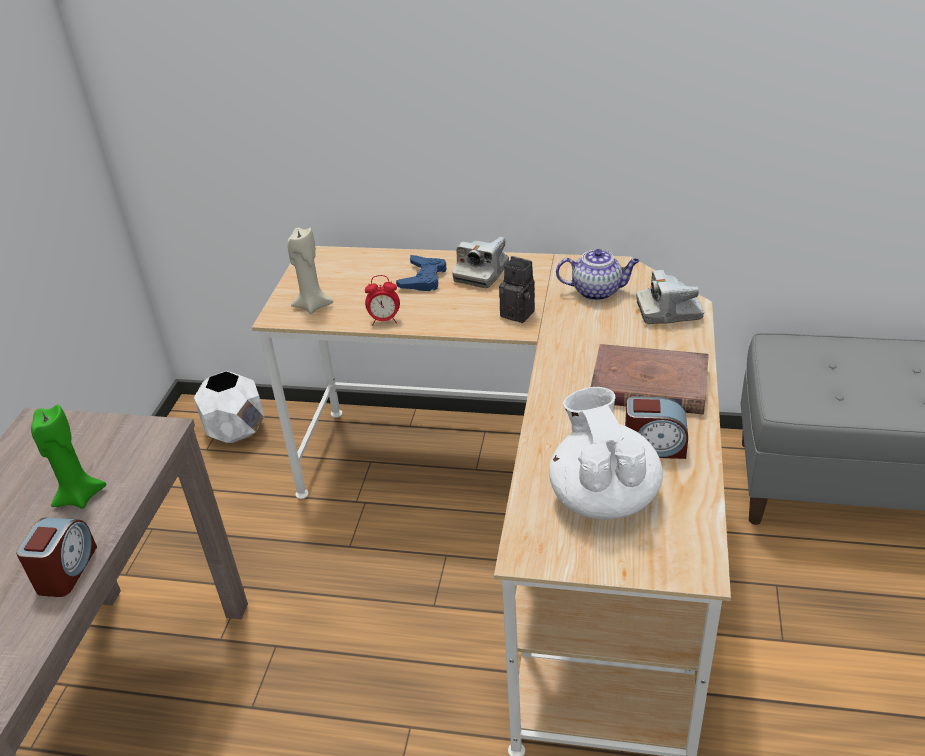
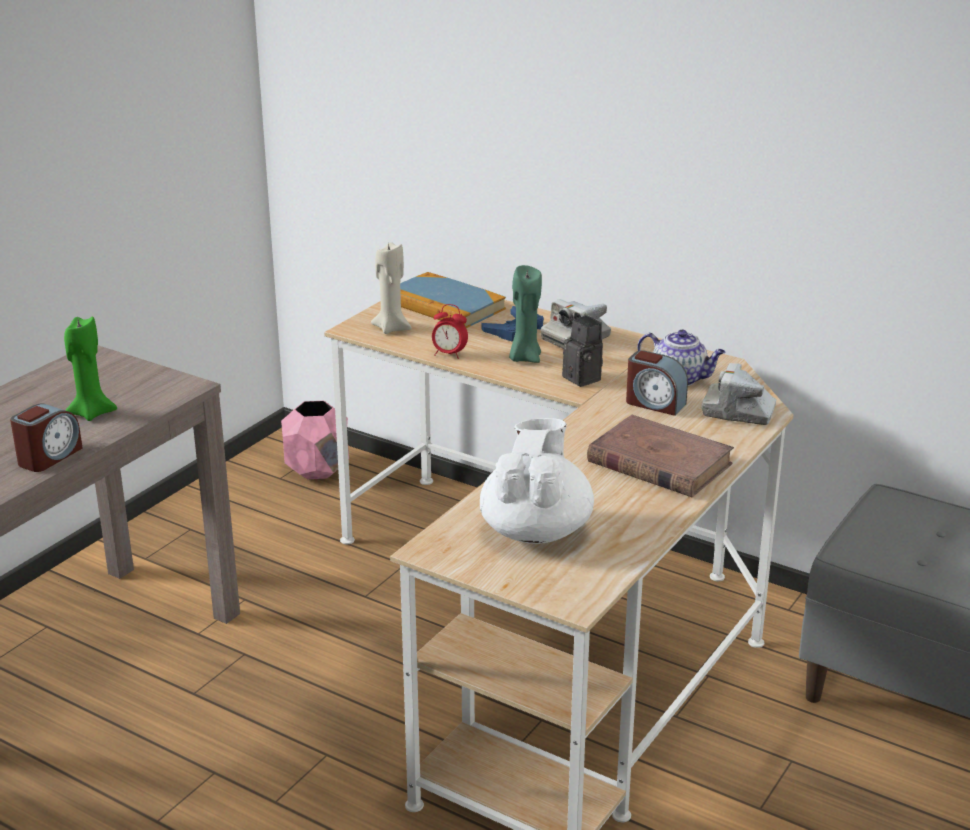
camera: 20 degrees right, 10 degrees down
white planter [194,371,264,443] -> pink planter [281,401,349,479]
alarm clock [625,396,688,459] -> alarm clock moved to [626,350,688,416]
none -> book [400,272,506,328]
none -> green candle [509,265,542,363]

